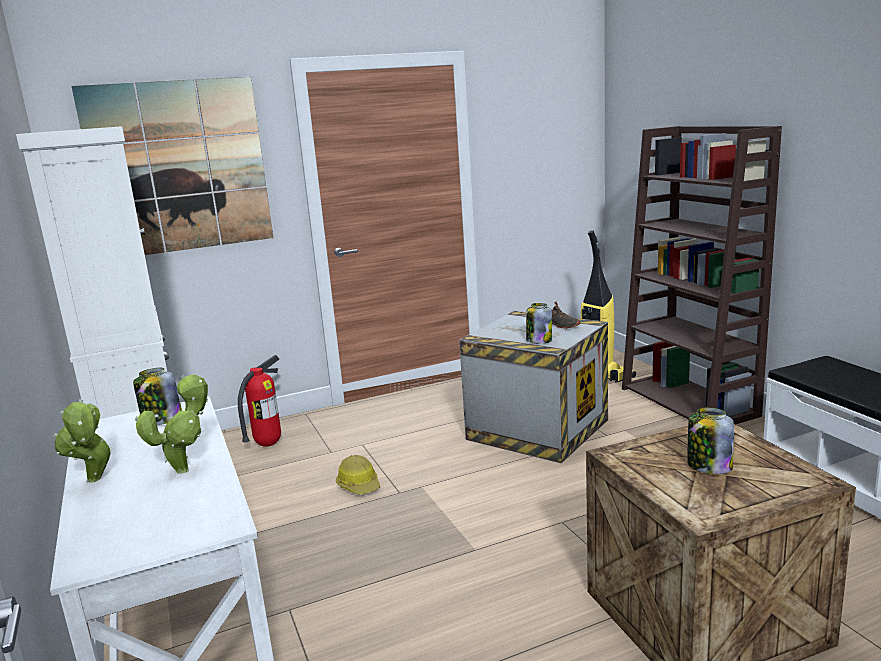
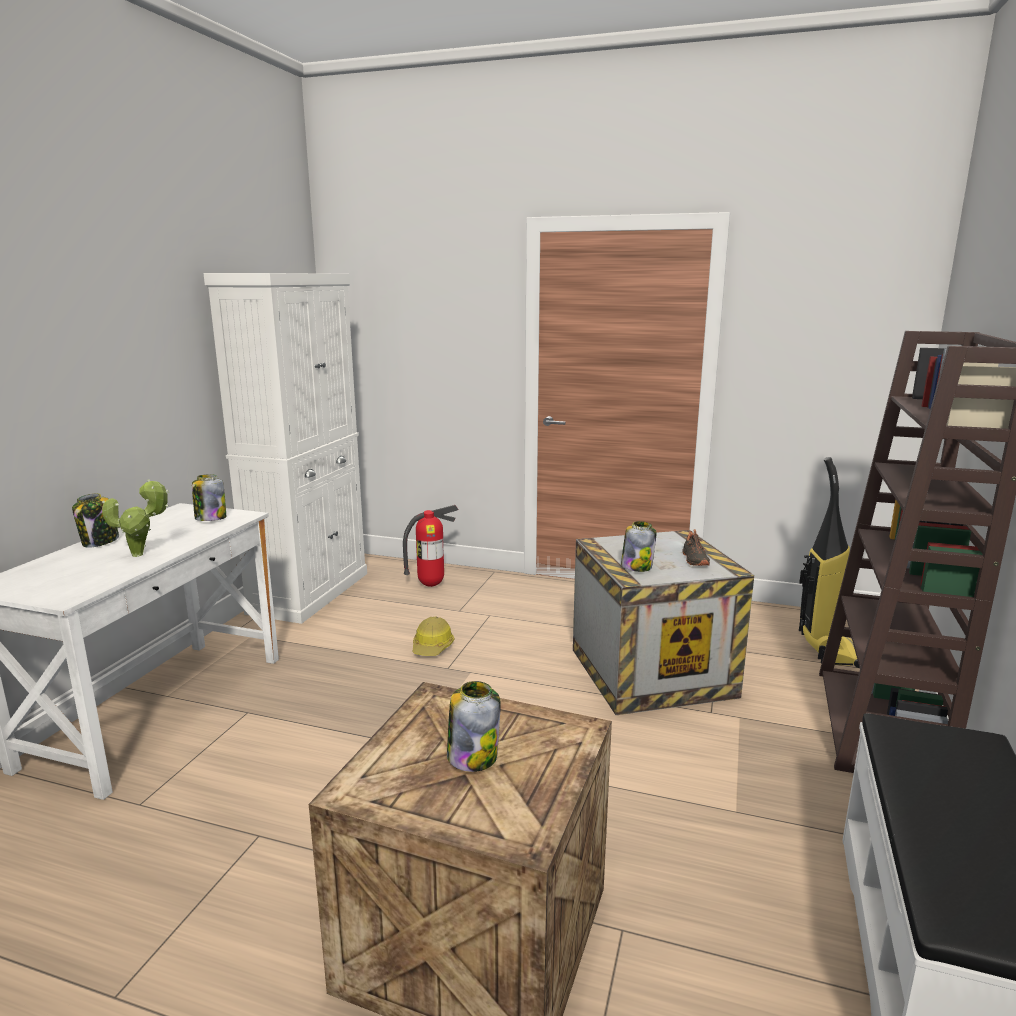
camera: 40 degrees right, 0 degrees up
potted plant [53,399,113,483] -> jar [72,493,119,548]
picture [71,77,273,255] -> none

